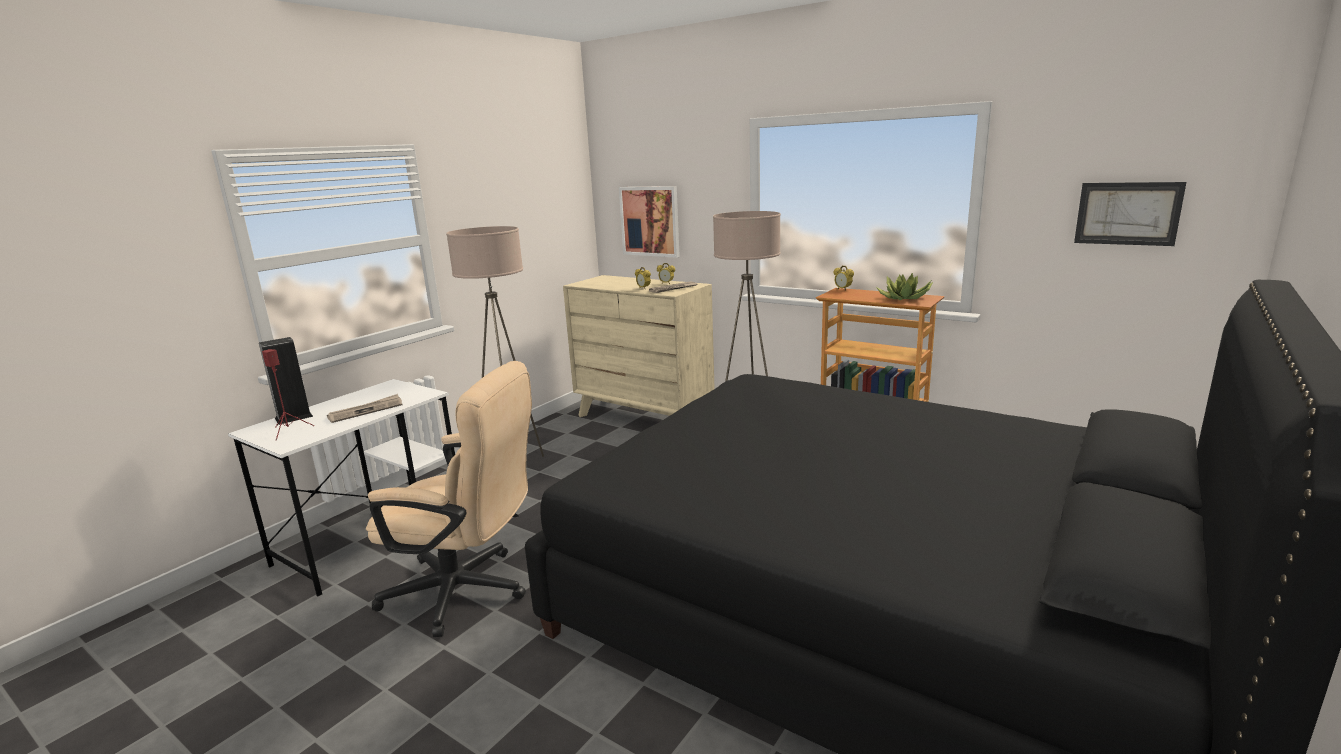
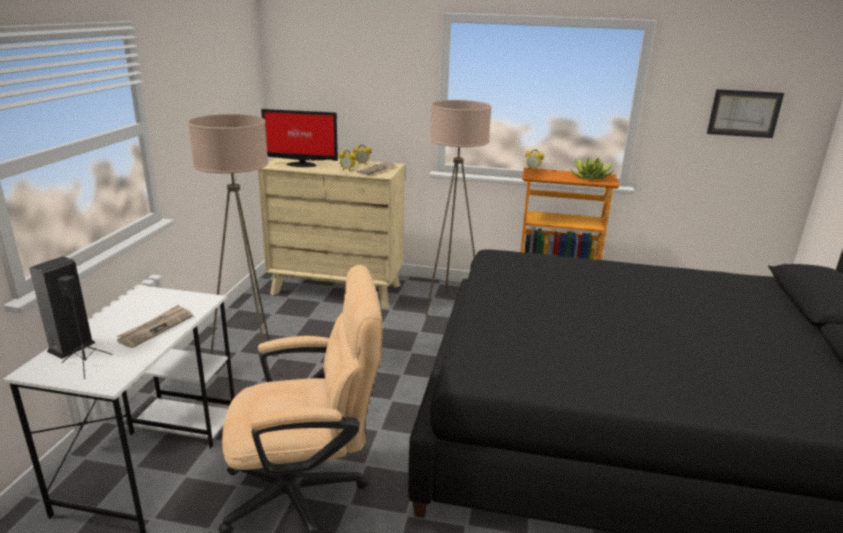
camera: 25 degrees left, 5 degrees up
red speaker [262,349,314,440] -> black speaker [58,276,112,379]
picture [619,186,680,258] -> none
none -> monitor [261,109,338,167]

